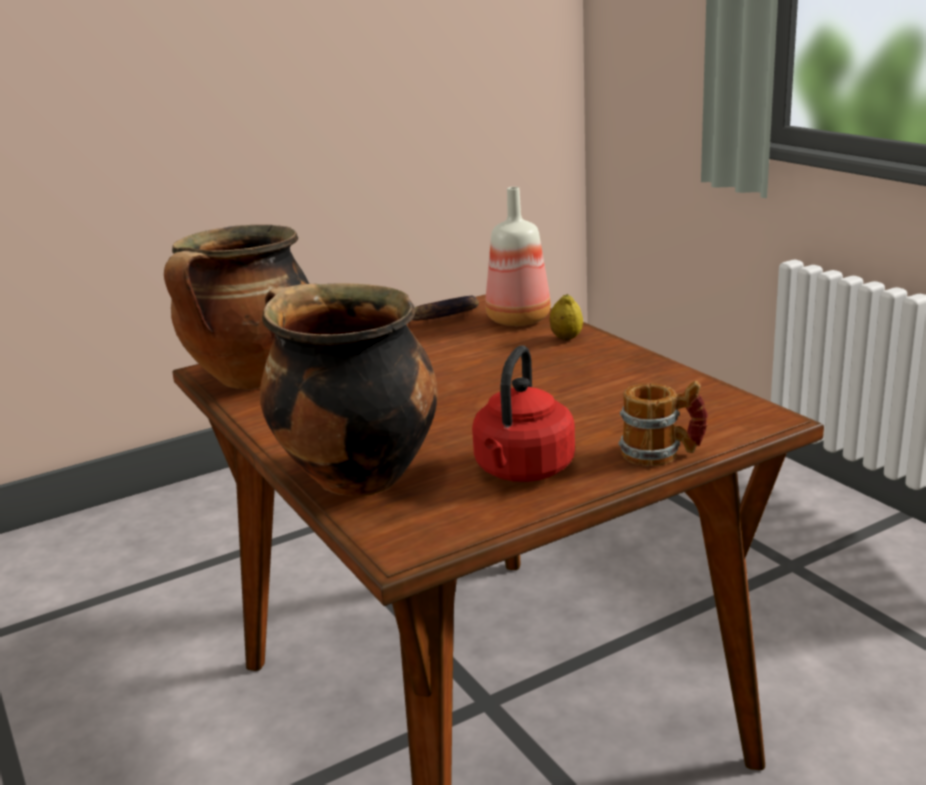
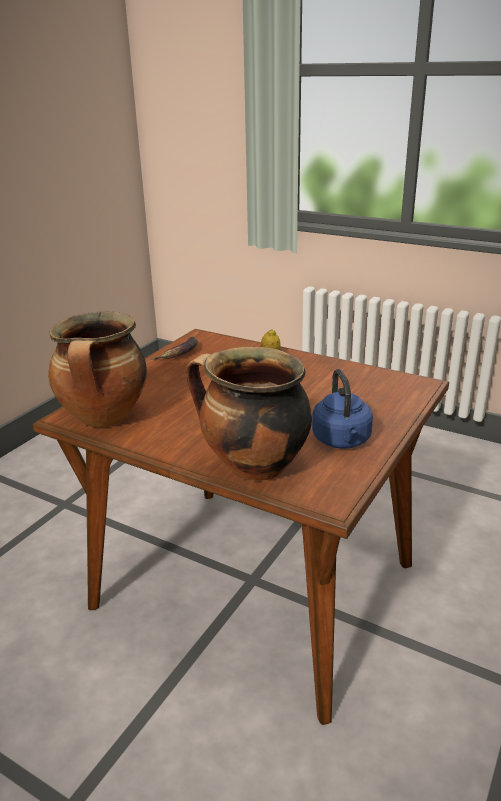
camera: 30 degrees left, 5 degrees up
red kettle [472,345,575,482] -> blue kettle [312,369,373,449]
bottle [485,187,551,326] -> none
mug [618,381,708,466] -> none

